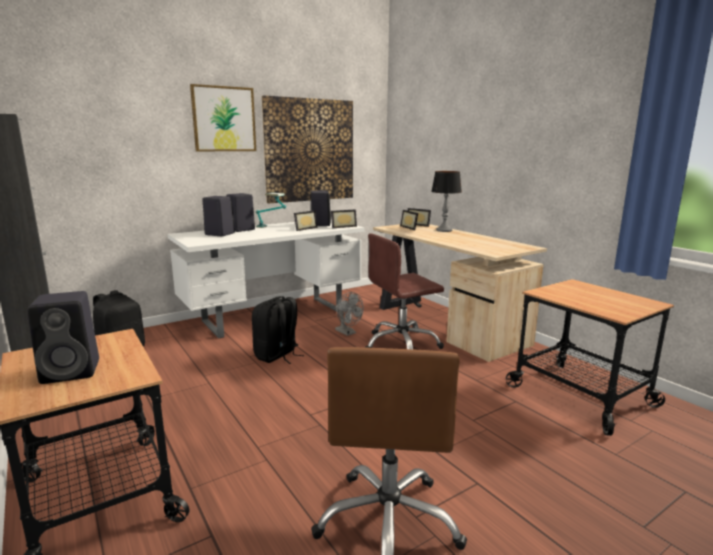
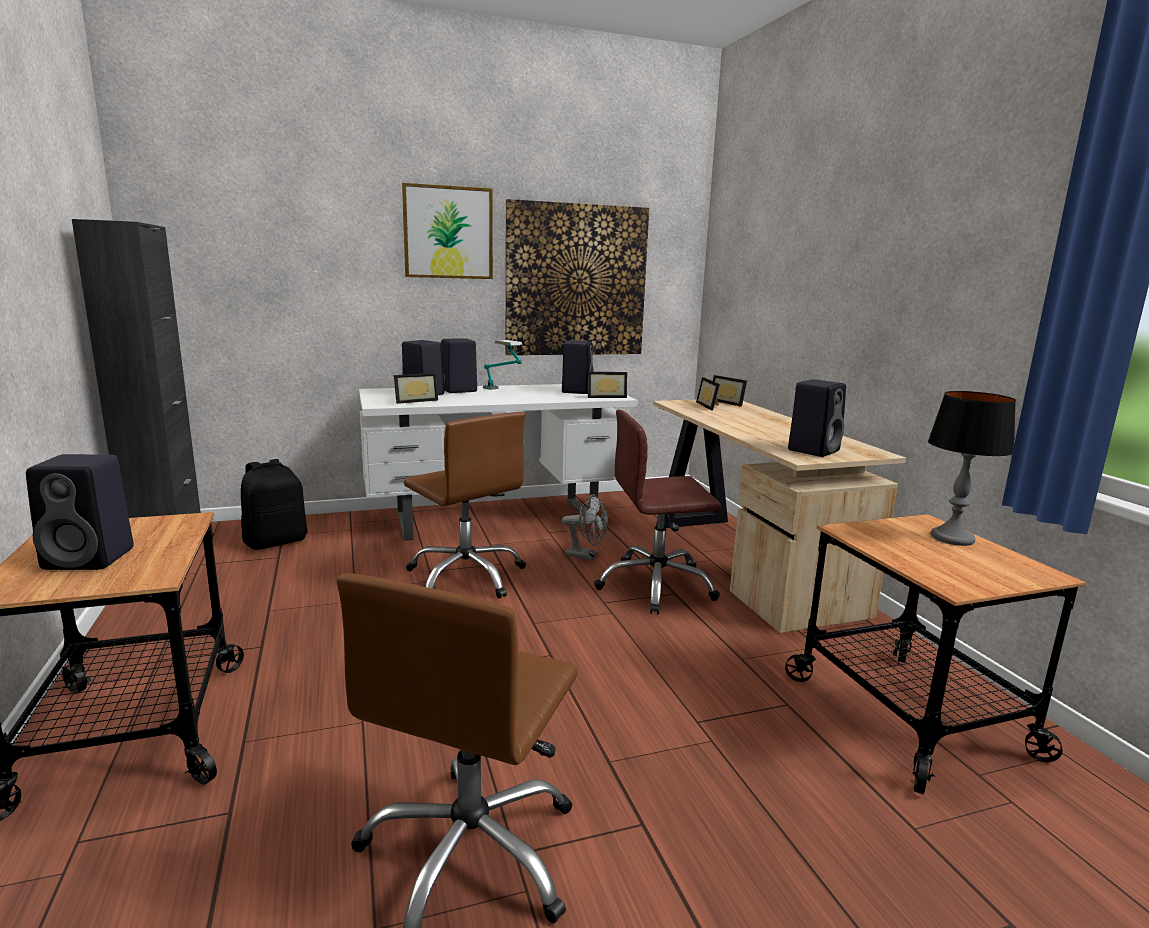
camera: 15 degrees right, 0 degrees up
black backpack [252,296,304,364] -> brown office chair [404,412,526,599]
picture frame [294,210,317,231] -> picture frame moved to [394,373,438,404]
grey fan [335,292,363,336] -> grey fan turned 45 degrees counterclockwise [562,494,608,561]
table lamp [431,171,462,232] -> table lamp moved to [928,391,1016,546]
none -> black speaker [788,379,846,457]

